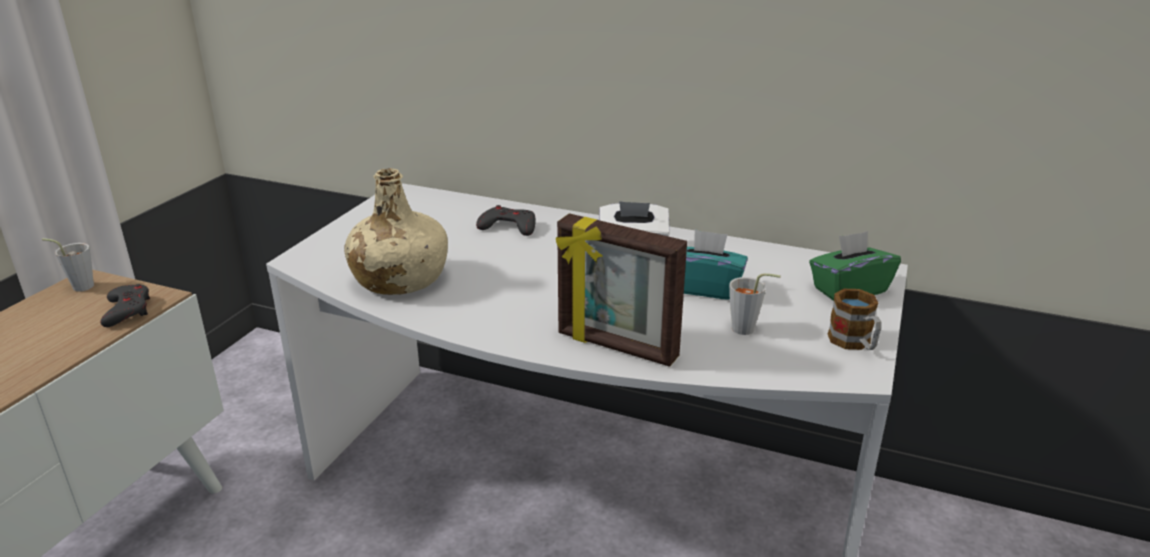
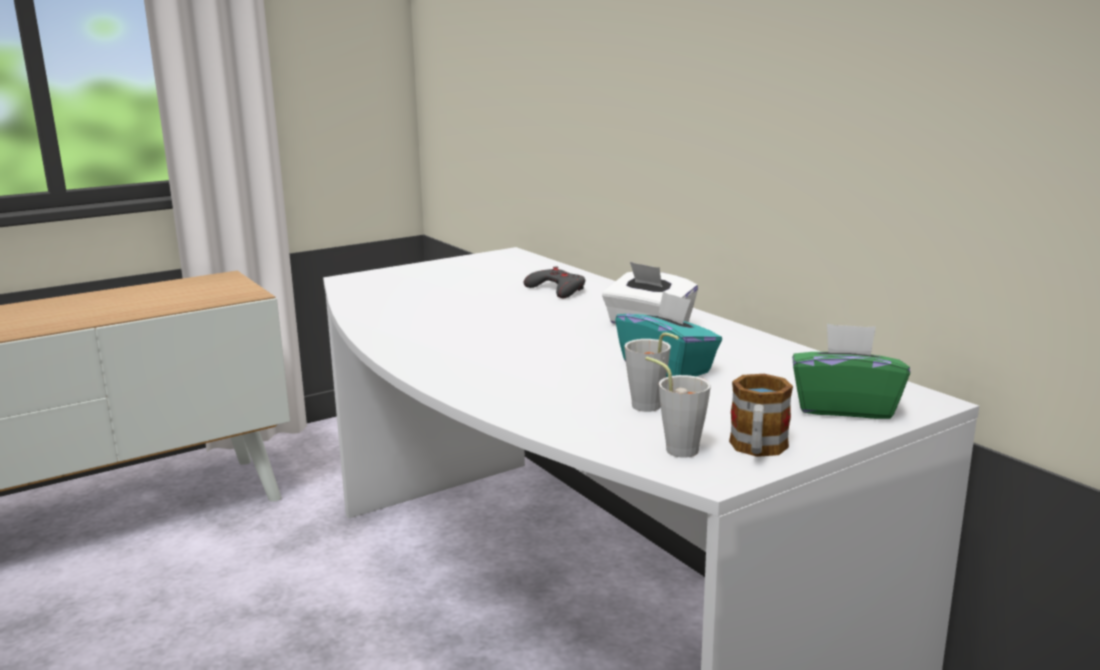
camera: 35 degrees right, 10 degrees down
grey cup [42,238,94,292] -> grey cup moved to [645,356,711,458]
grey game controller [100,284,150,327] -> none
beige bottle [344,168,448,295] -> none
picture frame [556,213,687,367] -> none

